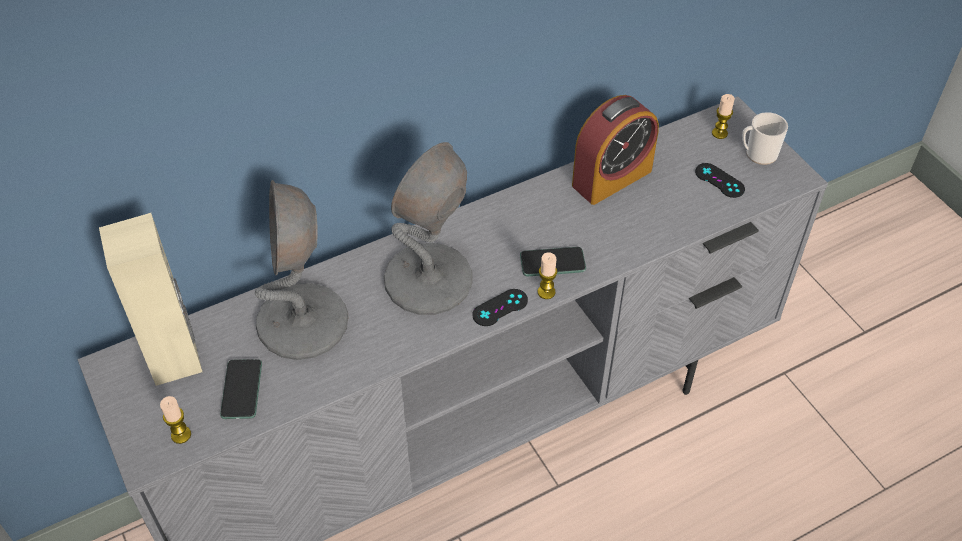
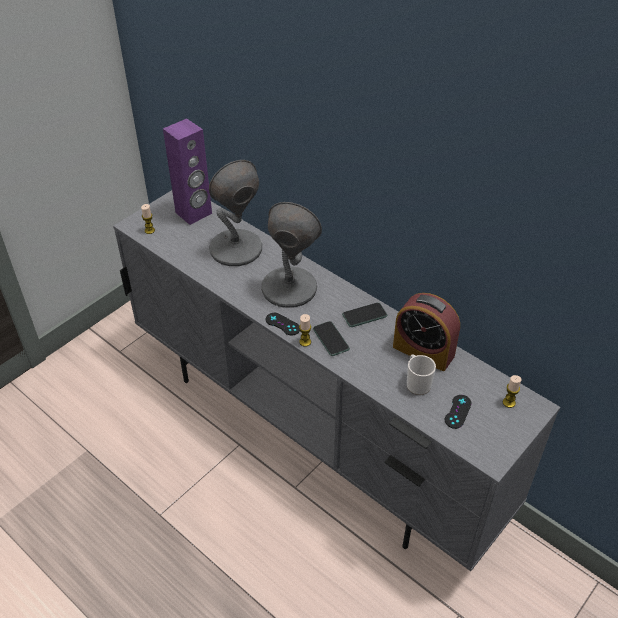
camera: 70 degrees right, 5 degrees down
beige speaker [99,213,202,386] -> purple speaker [163,118,212,225]
phone [220,359,262,419] -> phone moved to [342,303,387,327]
mug [742,112,788,165] -> mug moved to [407,354,436,395]

